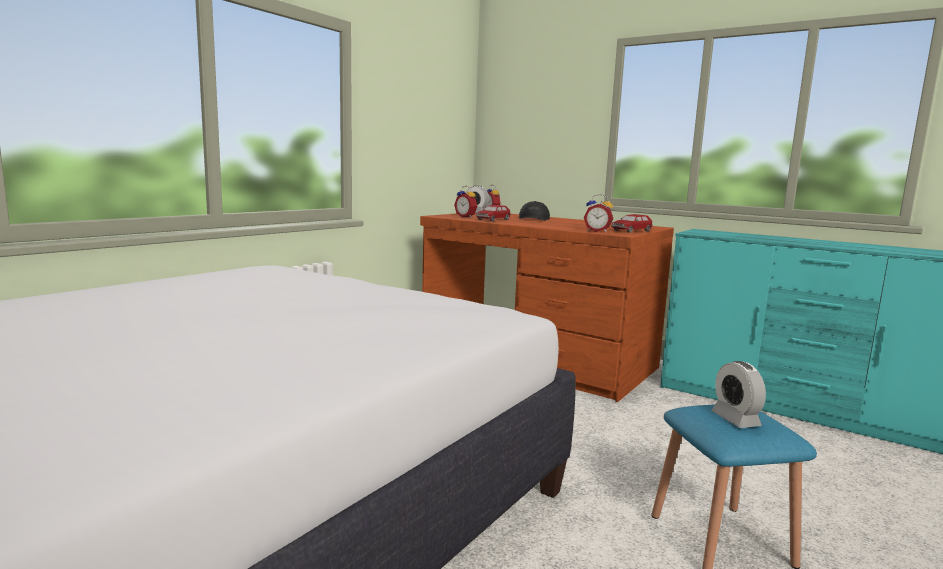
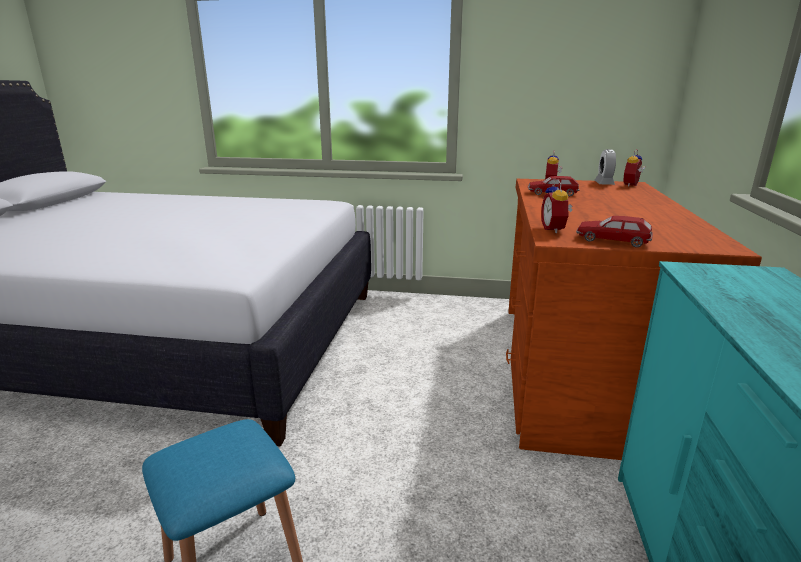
camera: 65 degrees right, 10 degrees up
black cap [519,201,550,221] -> none
alarm clock [711,361,766,428] -> none

